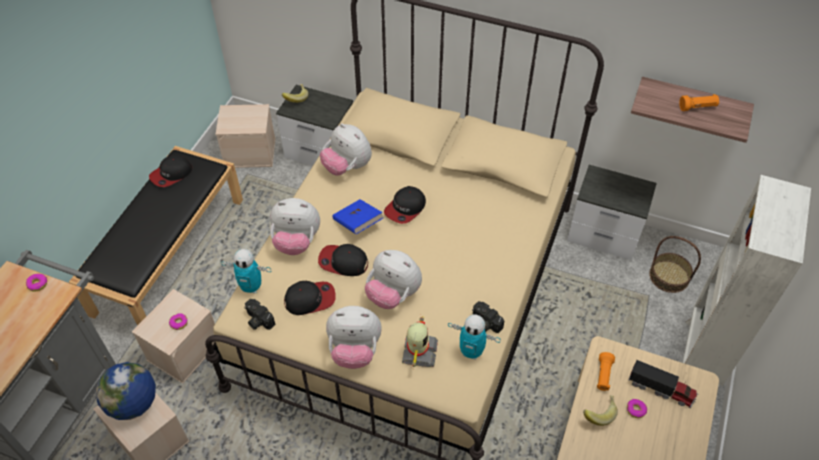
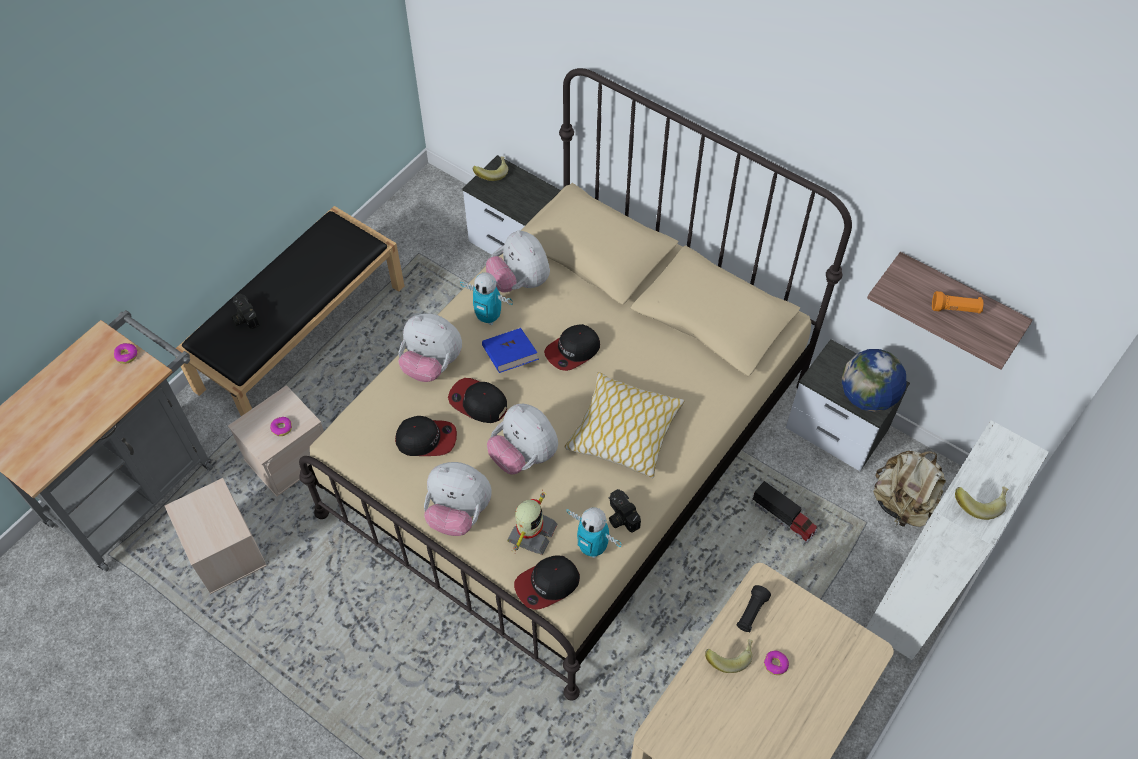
camera: 15 degrees right, 5 degrees up
globe [96,362,156,420] -> globe moved to [841,349,907,412]
cap [149,154,192,187] -> cap moved to [514,556,580,610]
beige storage box [215,104,275,168] -> none
toy robot [221,249,271,294] -> toy robot moved to [460,272,513,325]
camera [244,299,275,330] -> camera moved to [231,294,260,329]
orange flashlight [597,352,615,391] -> black flashlight [737,585,771,633]
toy truck [628,360,699,408] -> toy truck moved to [752,481,818,543]
basket [649,236,701,293] -> beige backpack [873,451,946,527]
none -> pillow [565,372,685,478]
none -> banana [955,487,1009,520]

